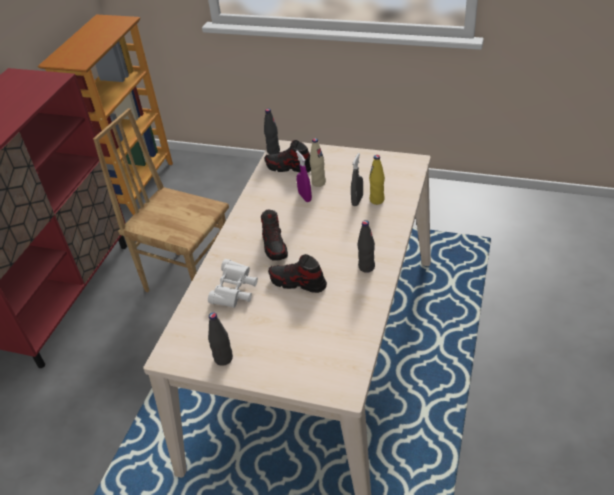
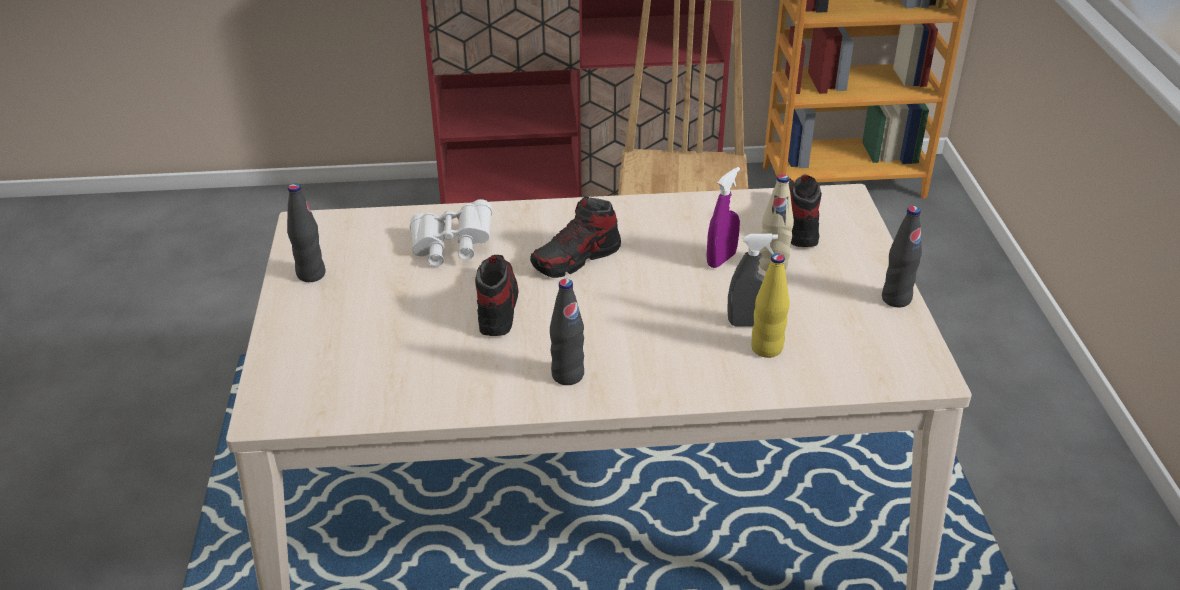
camera: 65 degrees right, 5 degrees down
black bottle [264,108,280,154] -> black bottle moved to [882,206,922,307]

